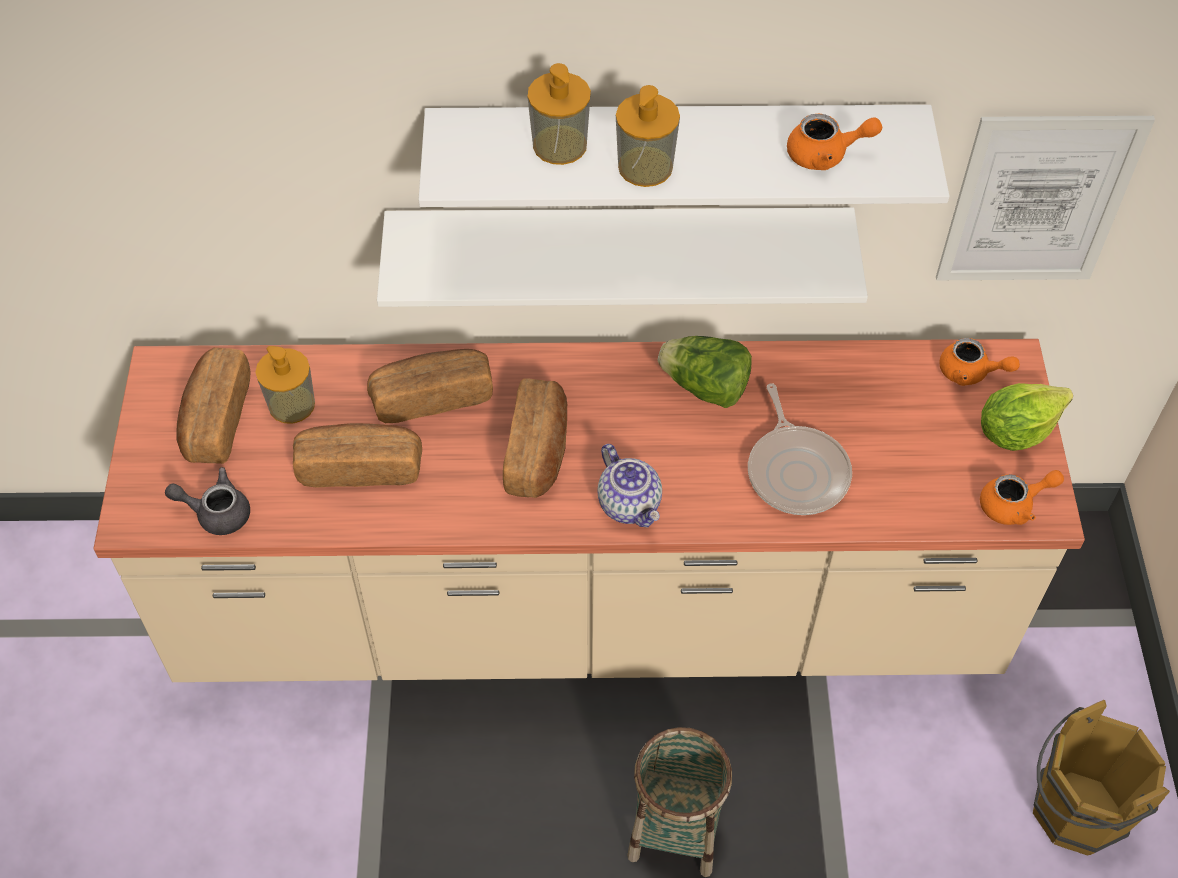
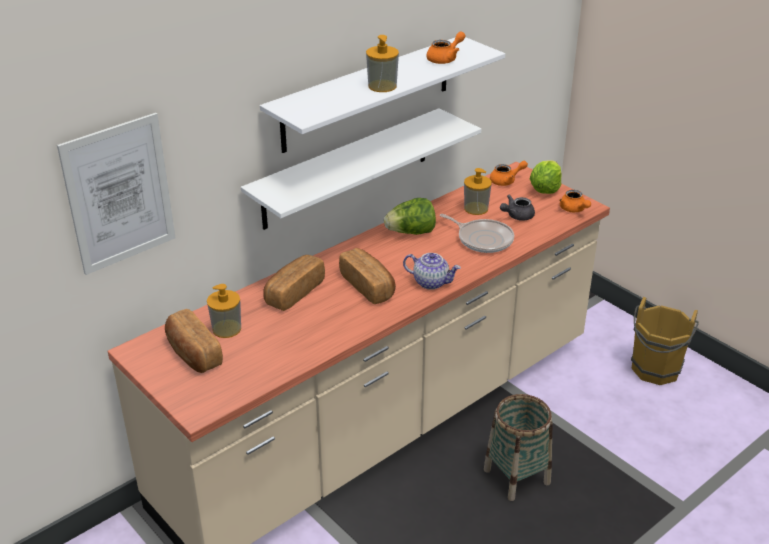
camera: 40 degrees left, 20 degrees down
grey teapot [165,467,250,535] -> grey teapot moved to [500,195,535,221]
bread [293,423,422,487] -> none
soap dispenser [527,63,591,165] -> soap dispenser moved to [464,168,492,215]
picture [936,116,1155,280] -> picture moved to [57,113,175,275]
orange teapot [980,470,1064,525] -> orange teapot turned 120 degrees clockwise [559,190,591,212]

